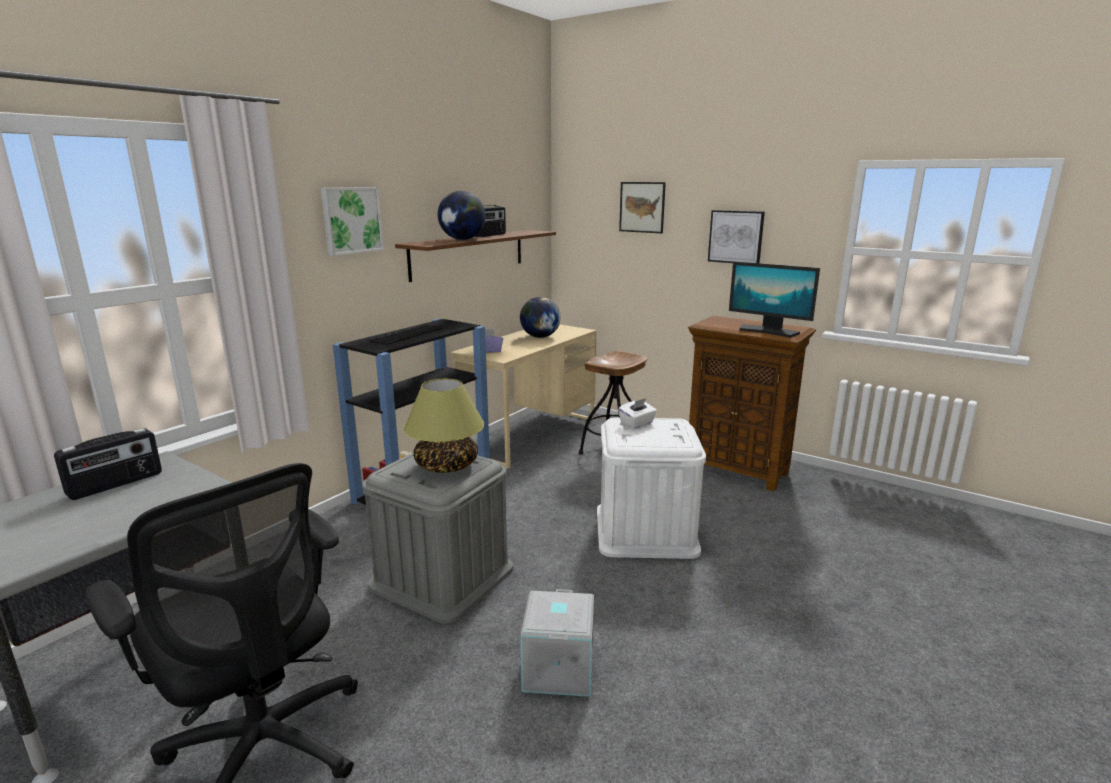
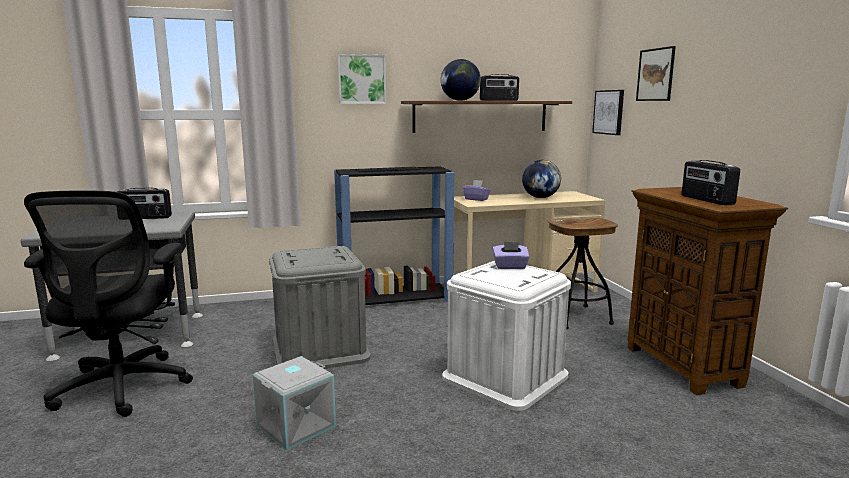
camera: 40 degrees right, 5 degrees down
table lamp [404,378,485,473] -> none
white tissue box [618,398,657,429] -> purple tissue box [492,242,530,269]
picture [708,210,765,263] -> picture moved to [592,90,624,135]
monitor [729,261,820,338] -> radio [682,160,740,205]

